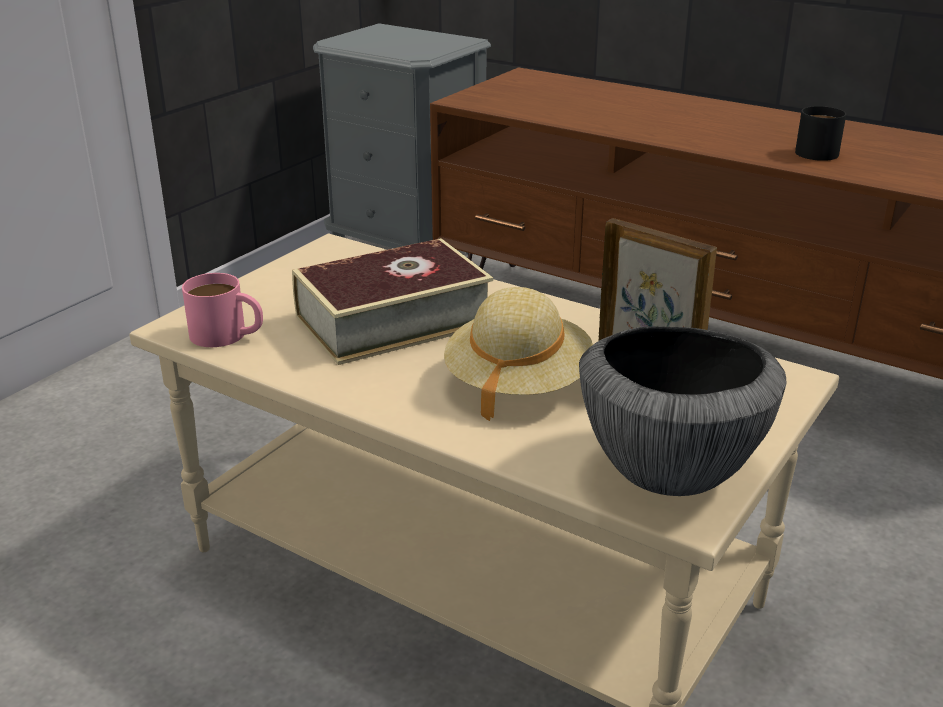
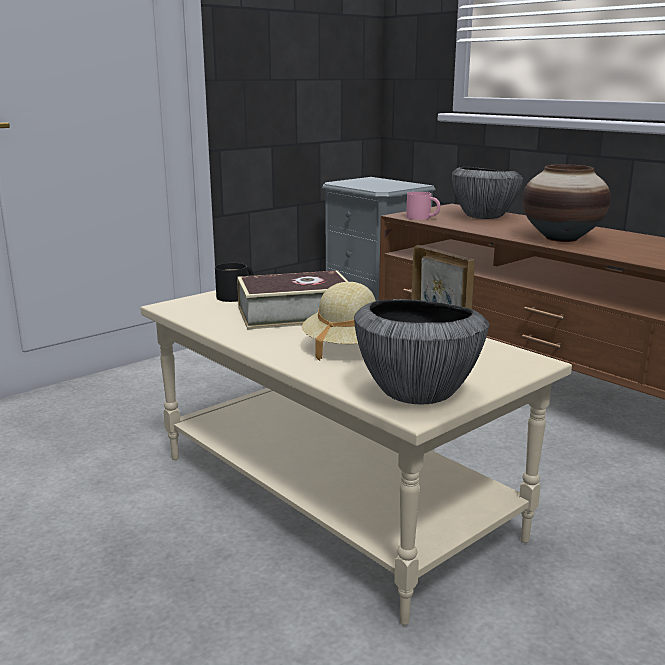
camera: 15 degrees right, 10 degrees down
pink mug [182,273,263,347] -> pink mug moved to [406,192,440,220]
black mug [795,106,846,161] -> black mug moved to [215,263,253,302]
none -> bowl [452,167,523,219]
none -> vase [522,164,611,242]

